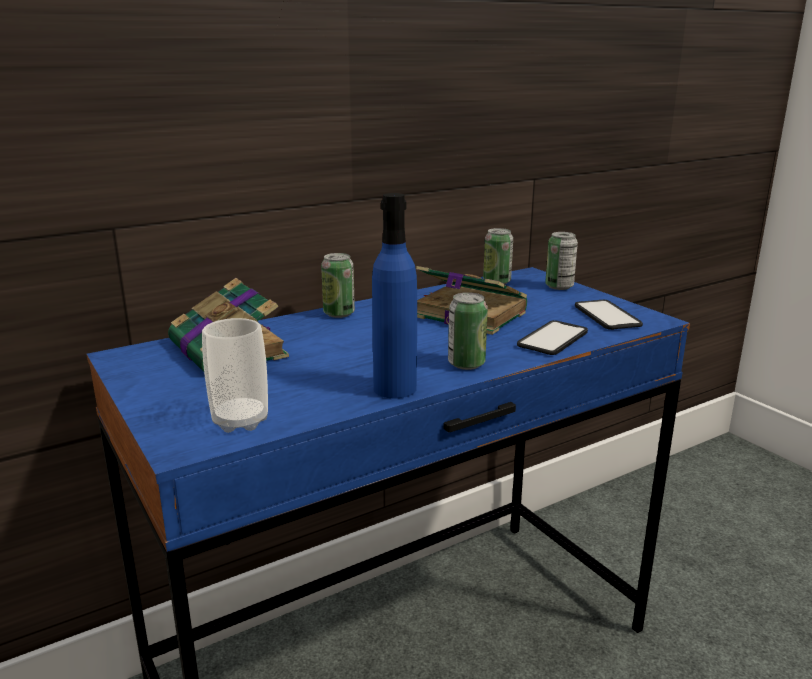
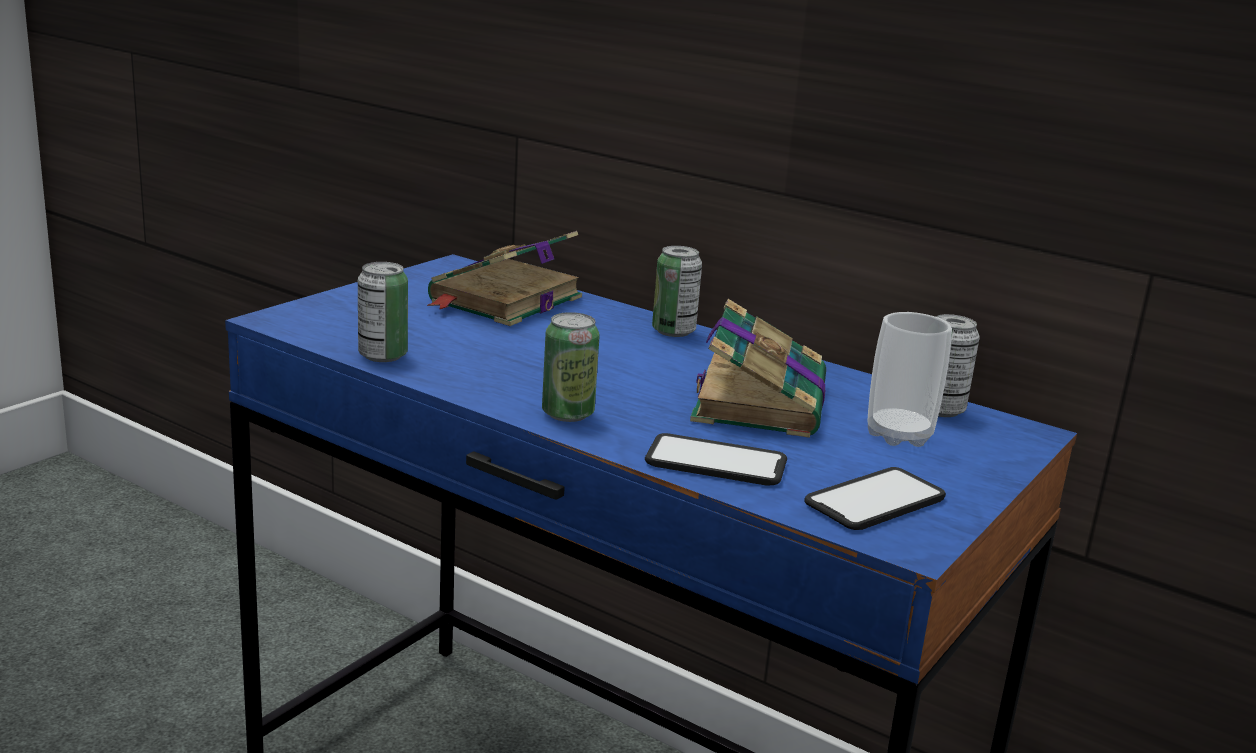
camera: 65 degrees right, 0 degrees up
cup [202,318,268,433] -> cup moved to [867,312,952,447]
blue bottle [372,193,417,398] -> none
can [545,232,578,290] -> can moved to [358,262,408,362]

